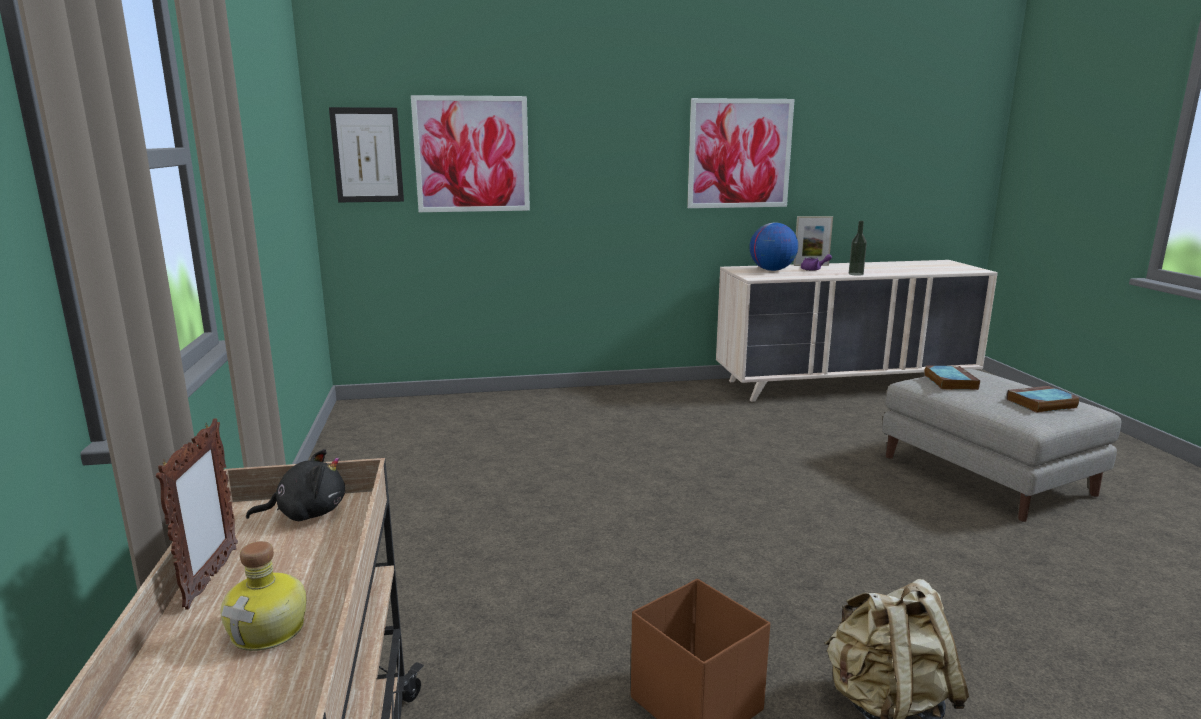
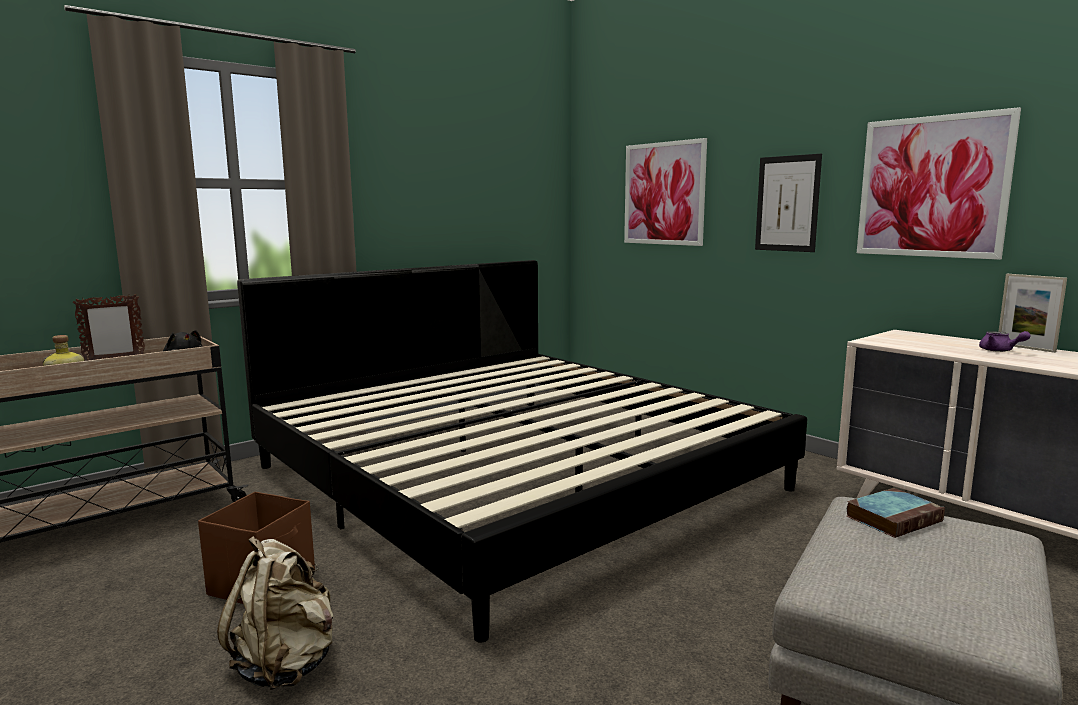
camera: 60 degrees right, 5 degrees down
picture [329,107,404,202] -> picture moved to [755,154,822,252]
globe [749,223,798,271] -> none
bottle [849,221,867,276] -> none
book [1007,386,1080,413] -> none
none -> bed [237,260,807,643]

